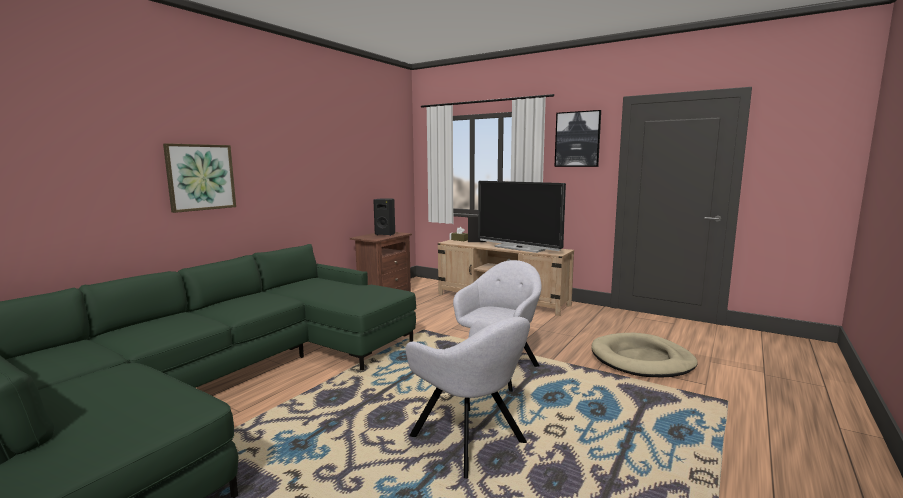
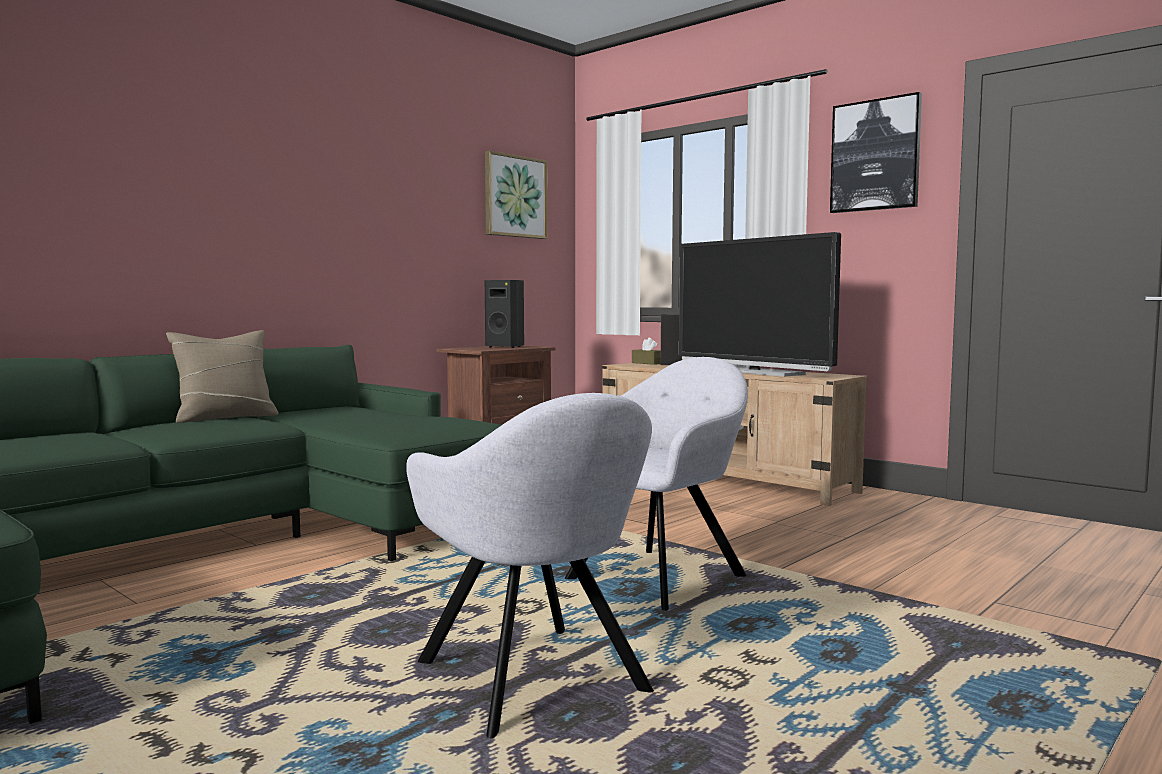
camera: 10 degrees right, 5 degrees down
picture [163,143,236,213] -> picture moved to [485,150,547,239]
beige dog bed [592,333,698,378] -> none
none -> beige pillow [166,330,279,423]

